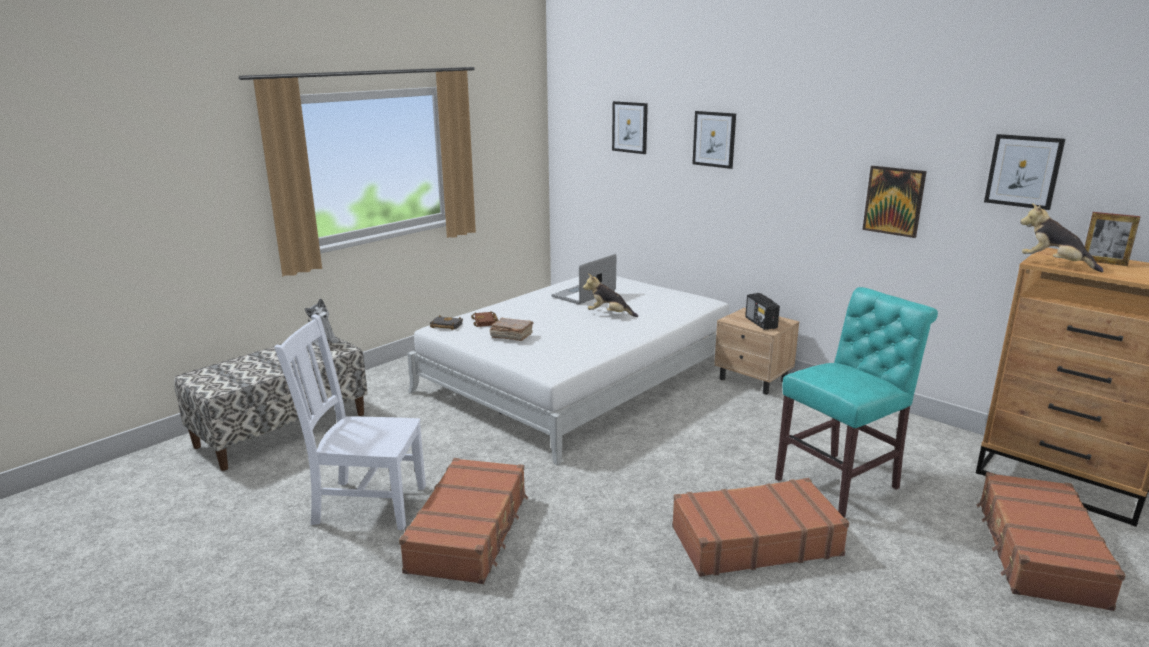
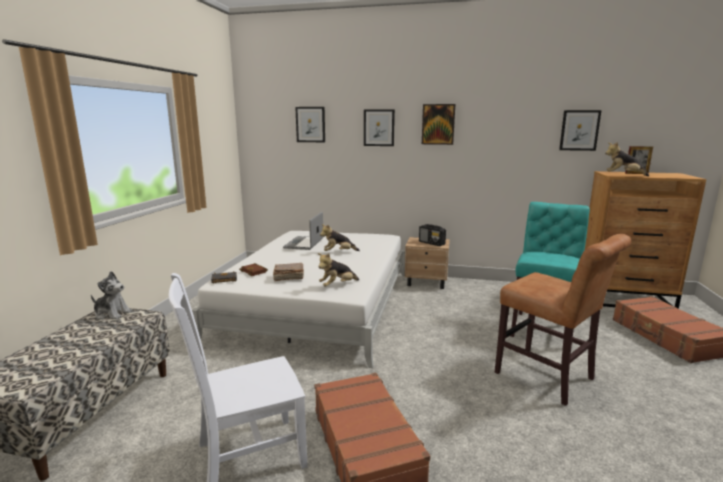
camera: 30 degrees left, 5 degrees down
brown suitcase [672,478,849,577] -> brown chair [495,234,631,406]
picture [862,166,927,238] -> picture moved to [422,104,455,145]
none -> plush toy [318,253,359,287]

